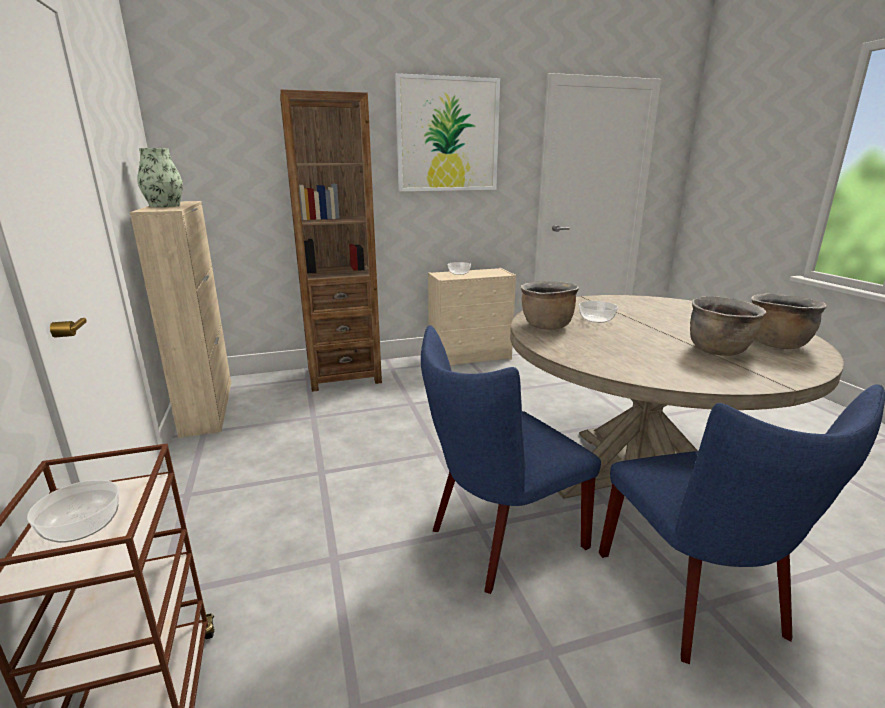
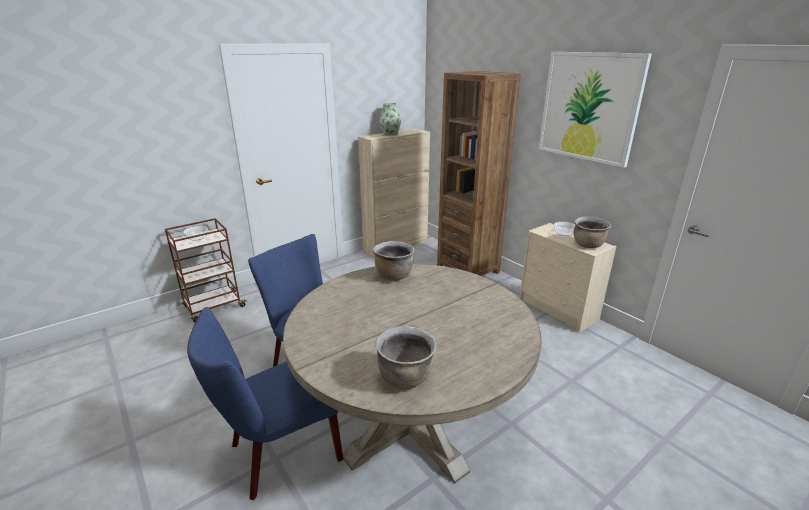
camera: 70 degrees right, 5 degrees up
bowl [579,301,618,323] -> none
brown cooking pot [690,296,767,356] -> brown cooking pot moved to [574,216,611,248]

